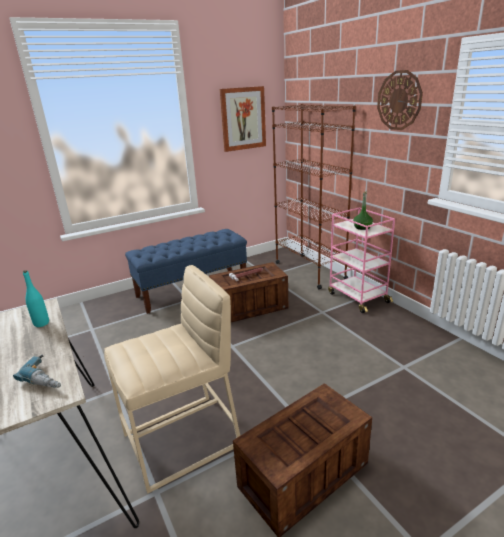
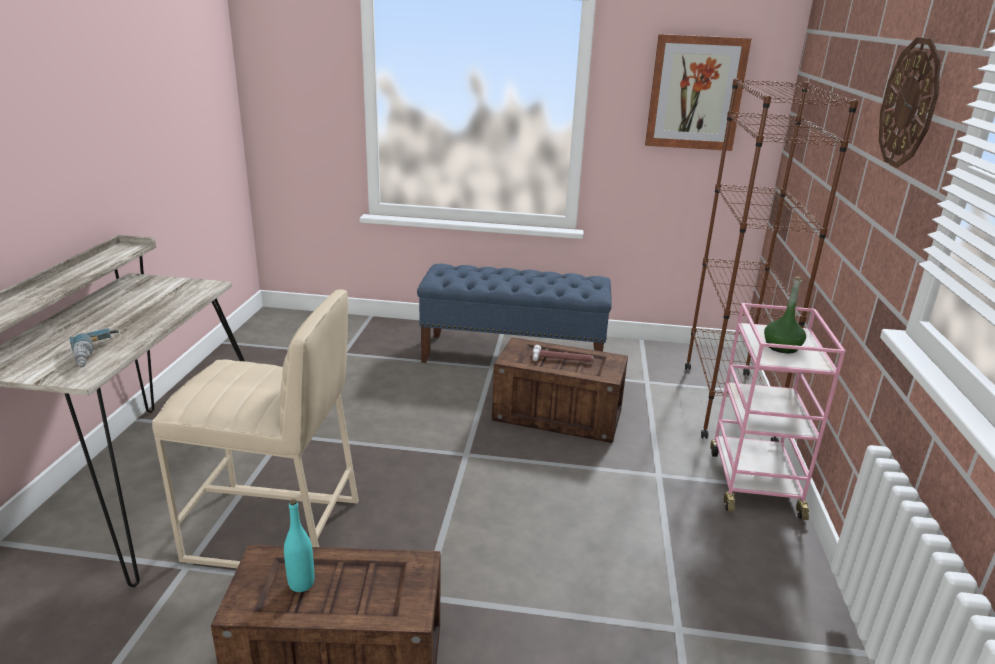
camera: 35 degrees right, 0 degrees up
turquoise bottle [23,270,49,327] -> turquoise bottle moved to [284,499,315,592]

